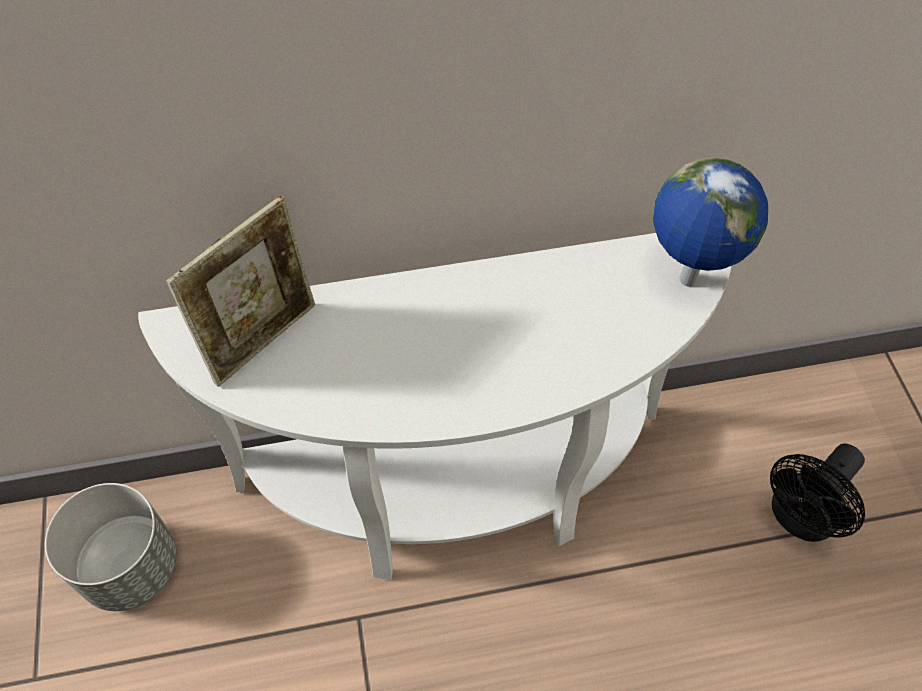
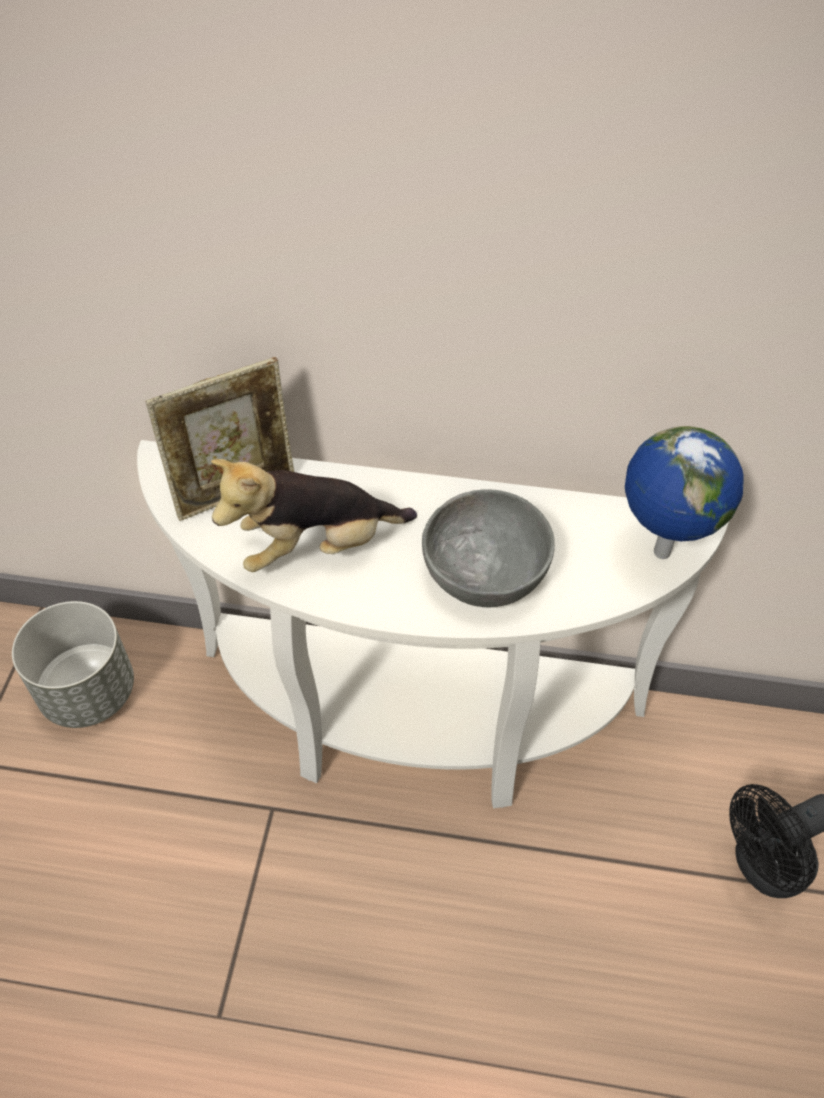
camera: 20 degrees right, 5 degrees down
none -> plush toy [211,459,417,572]
none -> grey bowl [422,490,555,607]

